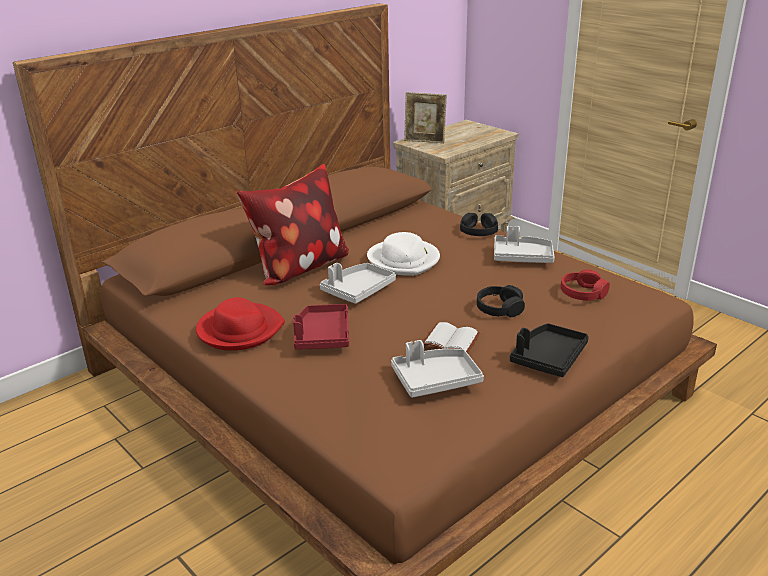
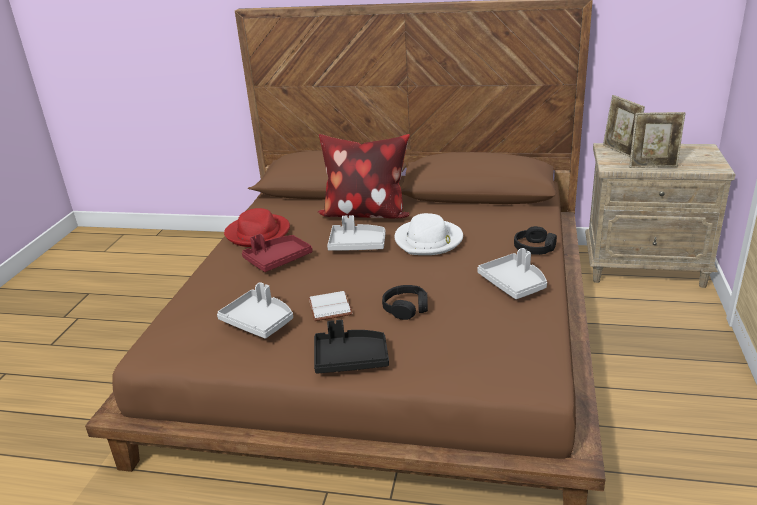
camera: 55 degrees right, 0 degrees up
red headphones [561,269,610,301] -> none
none -> picture frame [629,112,686,168]

